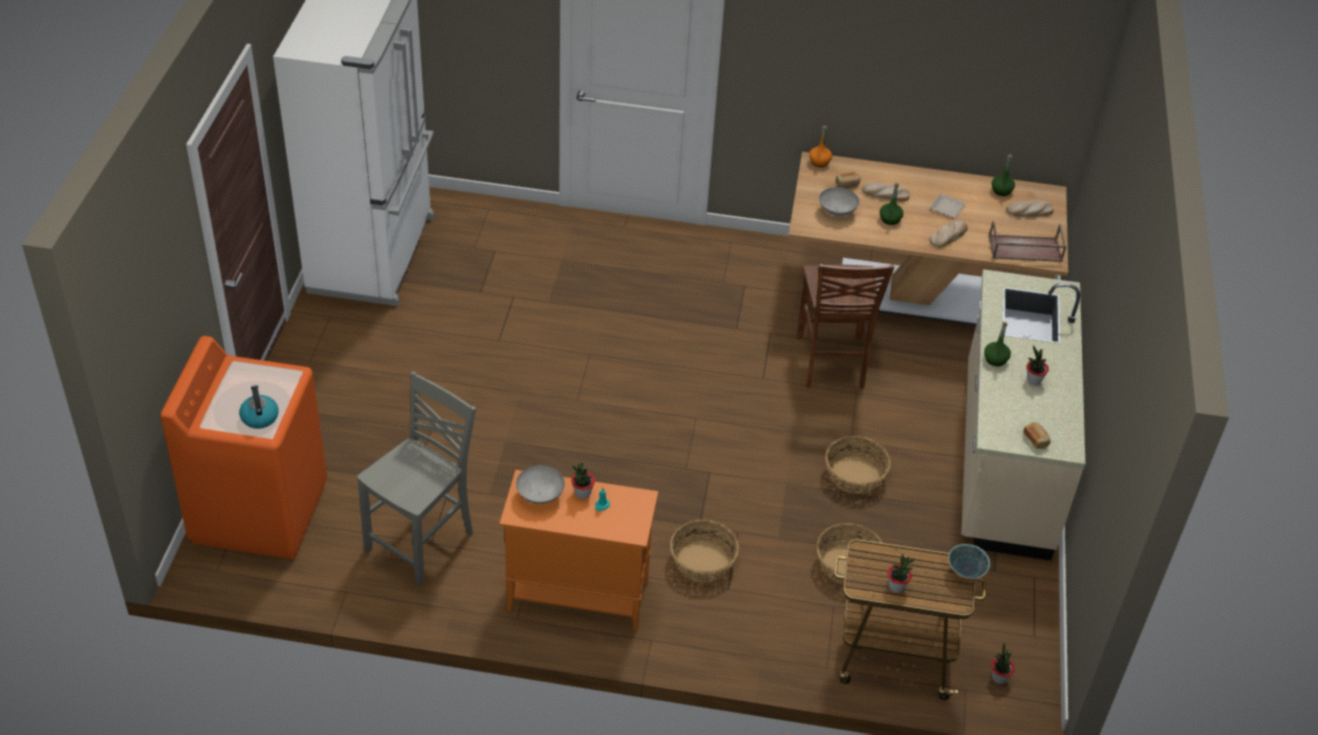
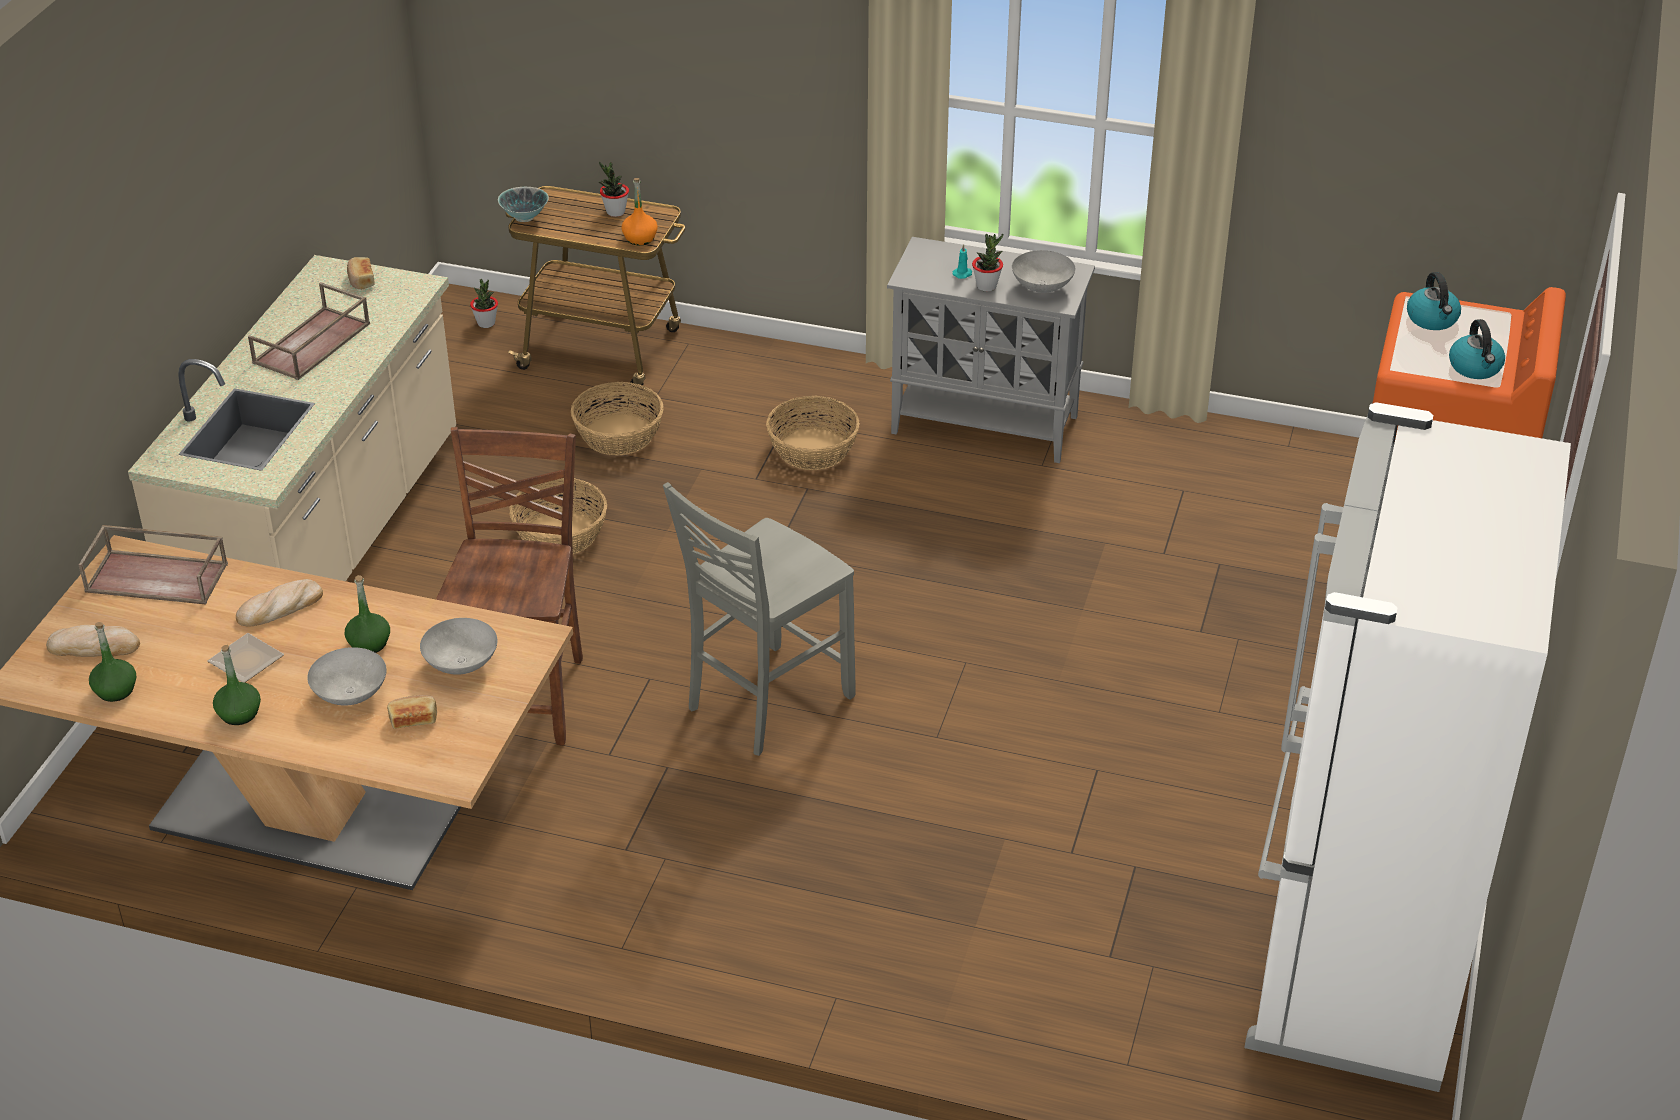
camera: 170 degrees left, 5 degrees down
grey chair [357,372,476,586] -> grey chair moved to [663,482,856,756]
orange cabinet [499,470,658,631] -> grey cabinet [887,237,1095,463]
orange bottle [809,125,832,167] -> orange bottle moved to [621,178,658,245]
bread [862,182,910,201] -> grey bowl [307,647,387,706]
green bottle [984,322,1011,366] -> green bottle moved to [213,645,261,725]
potted plant [1027,345,1049,386] -> brown tray [248,282,370,380]
none -> kettle [1449,319,1505,379]

